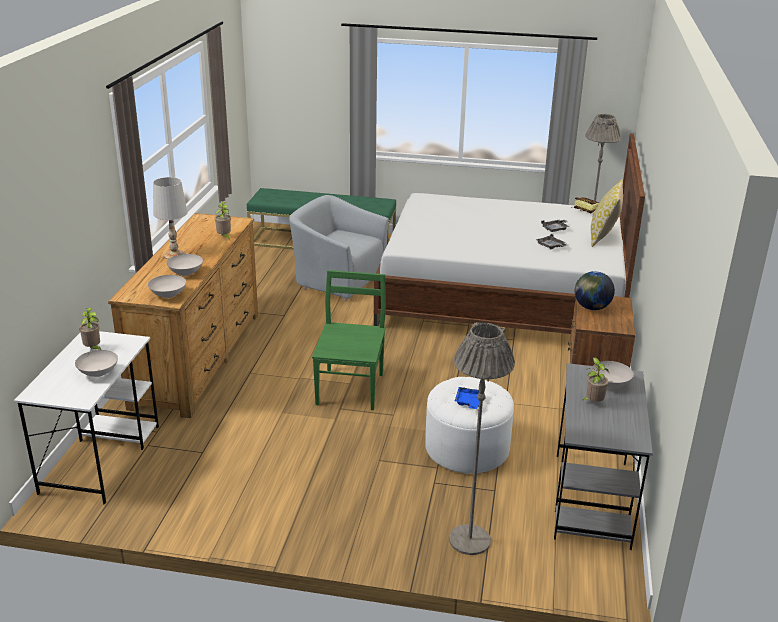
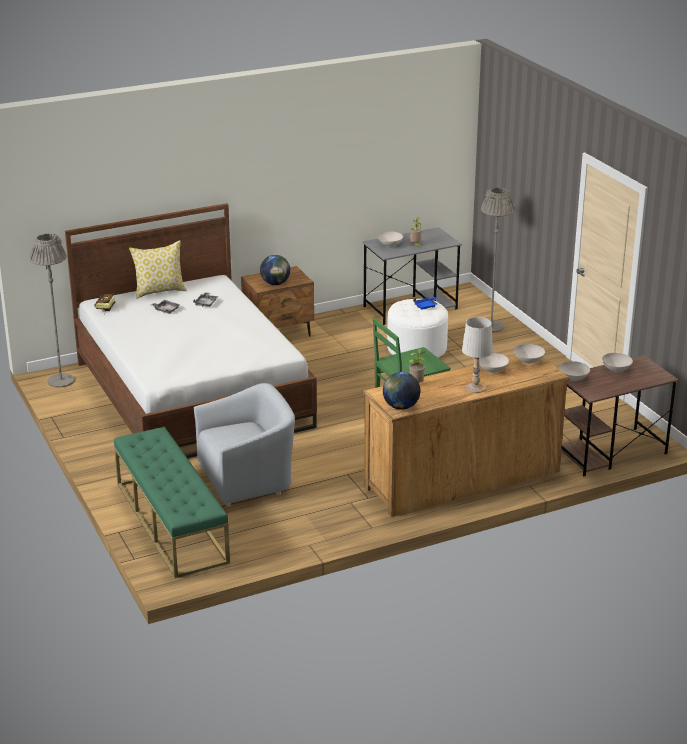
camera: 125 degrees left, 0 degrees up
white desk [14,331,159,505] -> brown desk [561,355,679,477]
potted plant [79,308,101,350] -> none
grey armchair [289,195,389,301] -> grey armchair turned 105 degrees counterclockwise [194,383,295,507]
none -> globe [383,372,420,410]
none -> white bowl [559,361,590,381]

